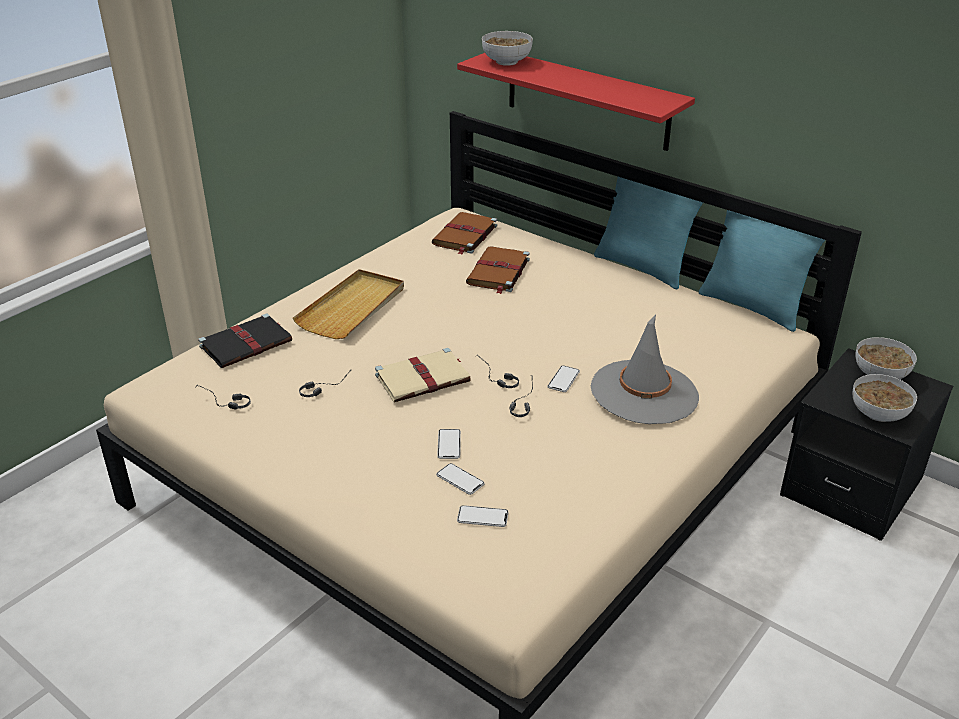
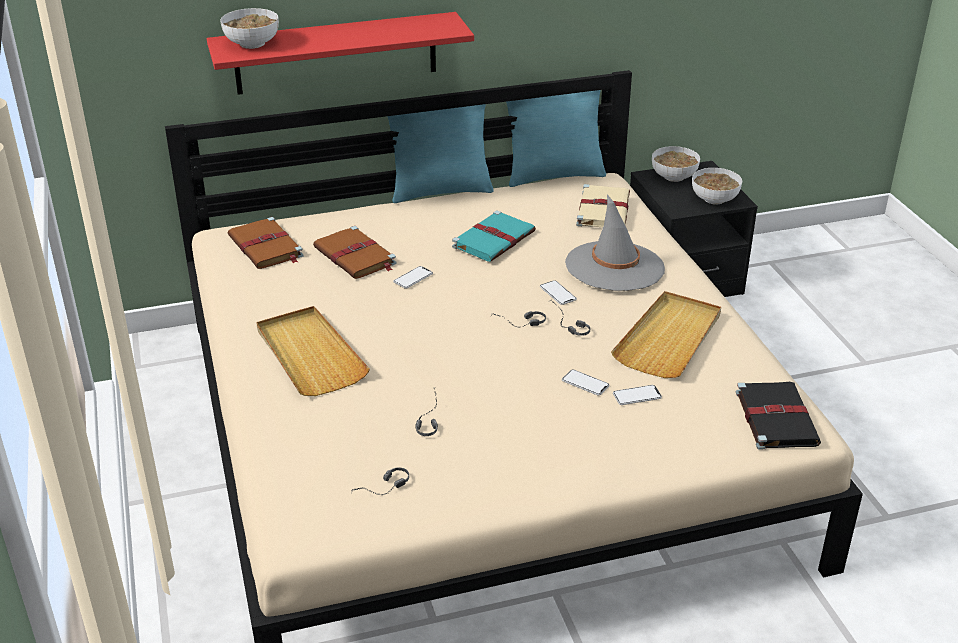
camera: 55 degrees left, 0 degrees up
black book [198,314,292,368] -> black book moved to [736,382,821,450]
beige book [375,348,471,402] -> beige book moved to [576,184,630,227]
phone [457,505,509,527] -> phone moved to [393,266,433,288]
none -> turquoise book [452,211,536,262]
none -> beige tray [611,291,721,378]

